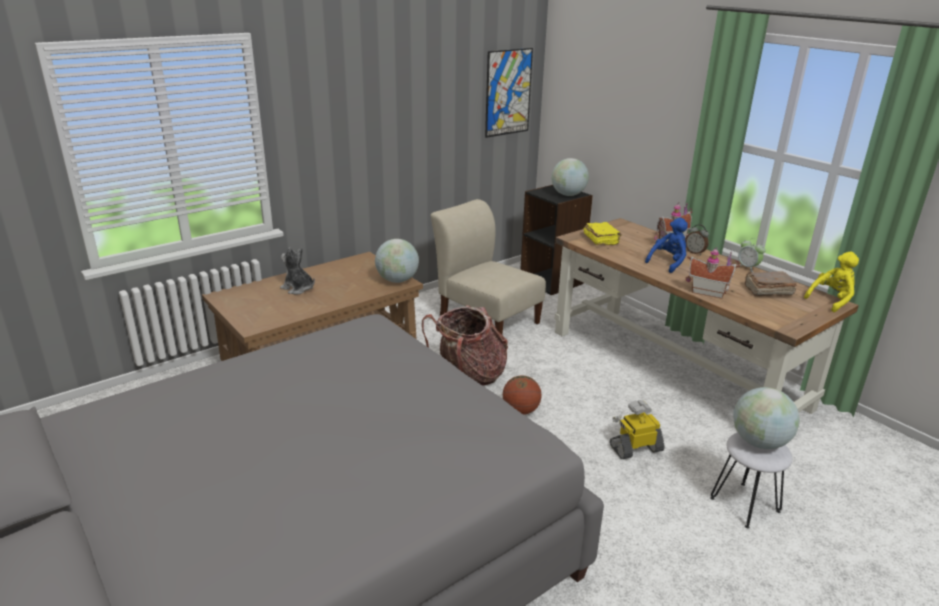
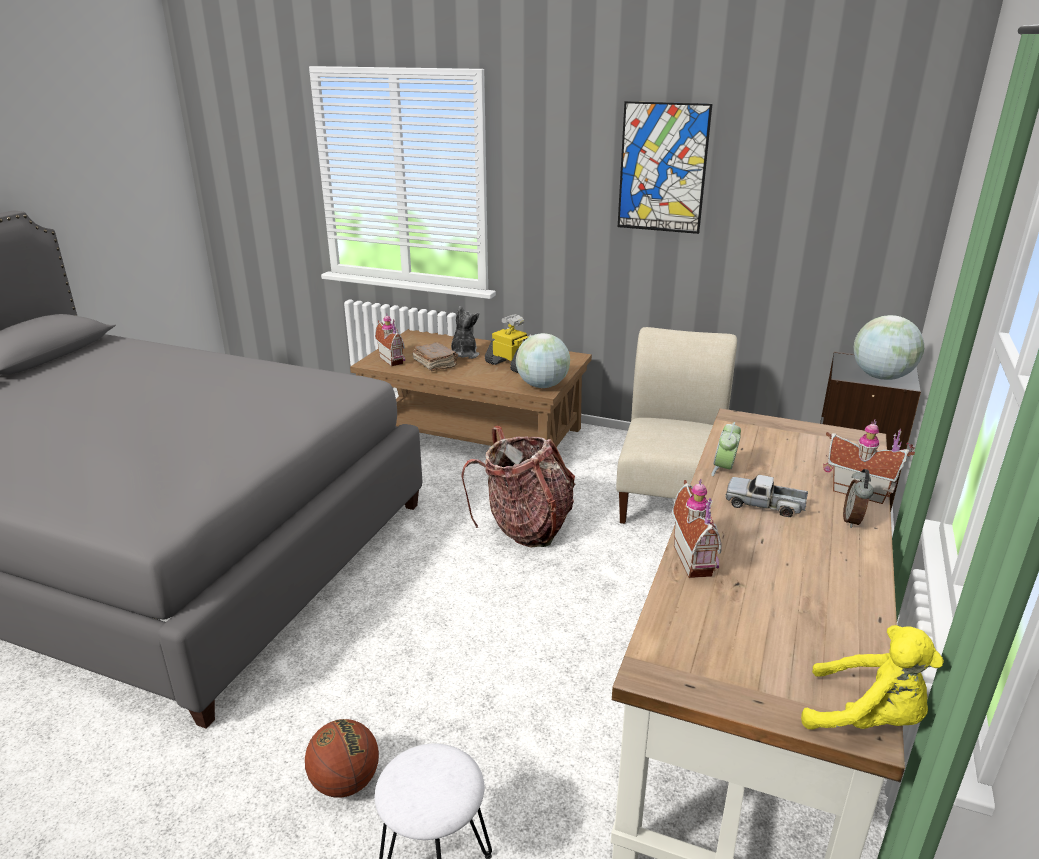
camera: 60 degrees right, 0 degrees up
picture [485,48,533,138] -> picture moved to [618,101,712,234]
basketball [503,375,541,415] -> basketball moved to [305,719,379,798]
yellow book [584,222,622,245] -> none
toy robot [610,400,665,459] -> toy robot moved to [485,314,533,373]
blue plush toy [645,218,688,273] -> toy truck [725,475,808,517]
globe [733,387,800,449] -> none
alarm clock [738,238,766,272] -> alarm clock moved to [711,422,741,476]
brown book [745,272,797,296] -> brown book moved to [412,342,458,371]
none -> toy house [375,314,405,367]

